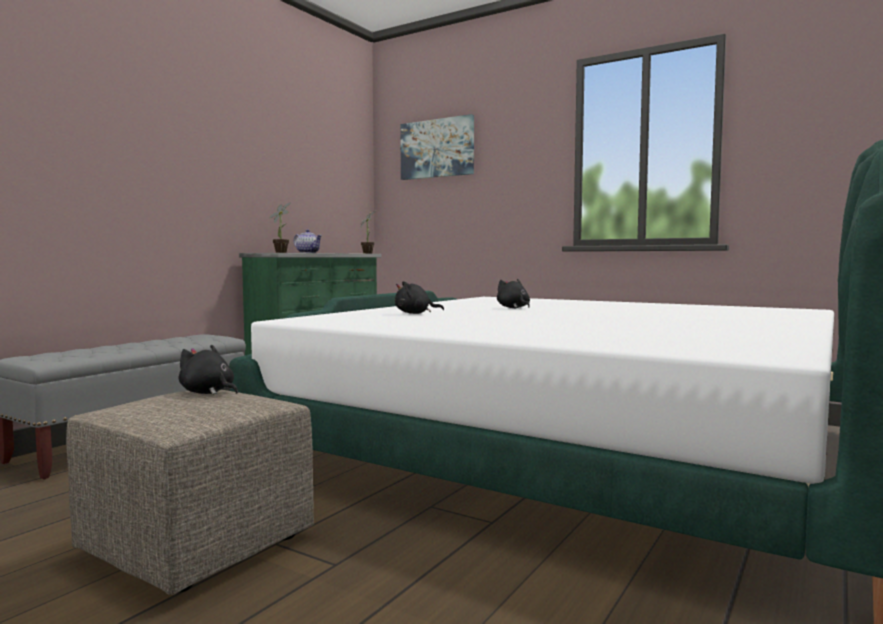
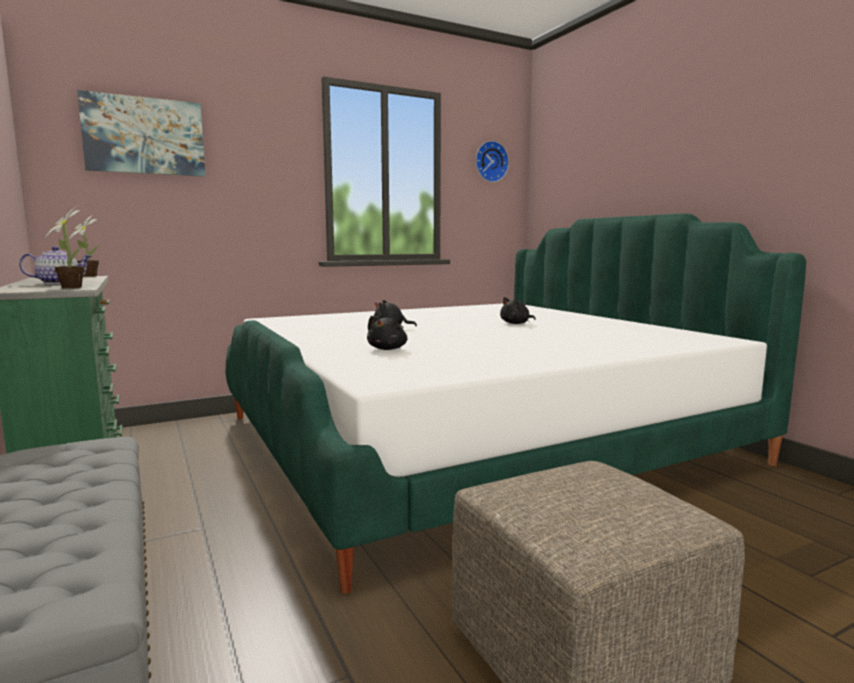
camera: 60 degrees left, 5 degrees up
black plush toy [179,345,238,395] -> black plush toy moved to [500,297,536,324]
none -> wall clock [476,141,509,182]

